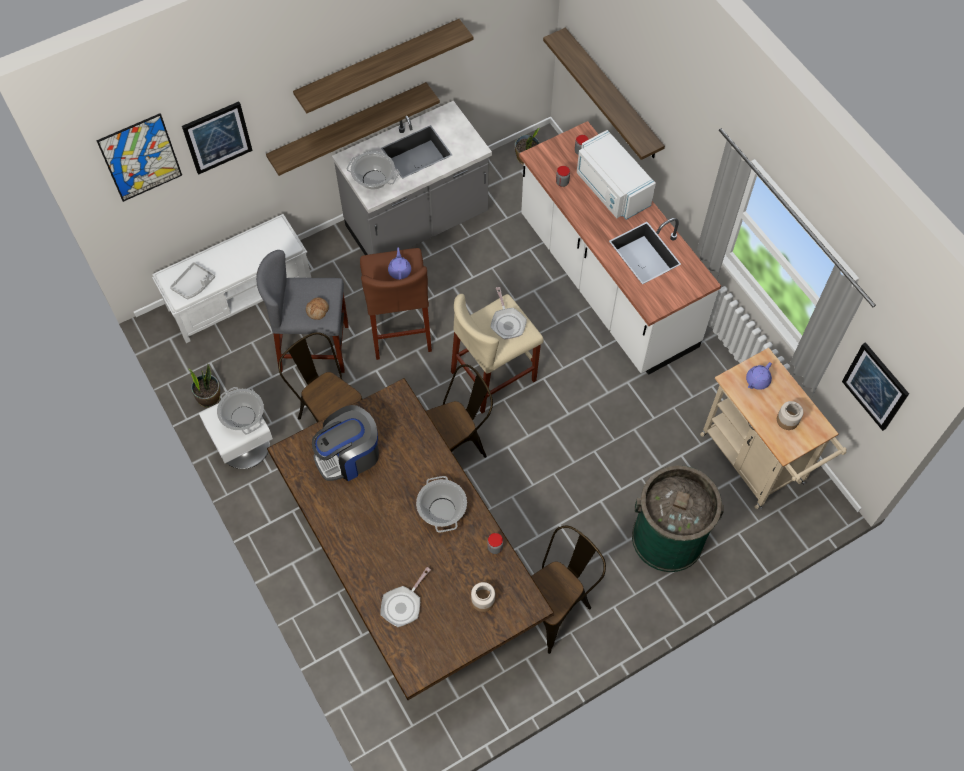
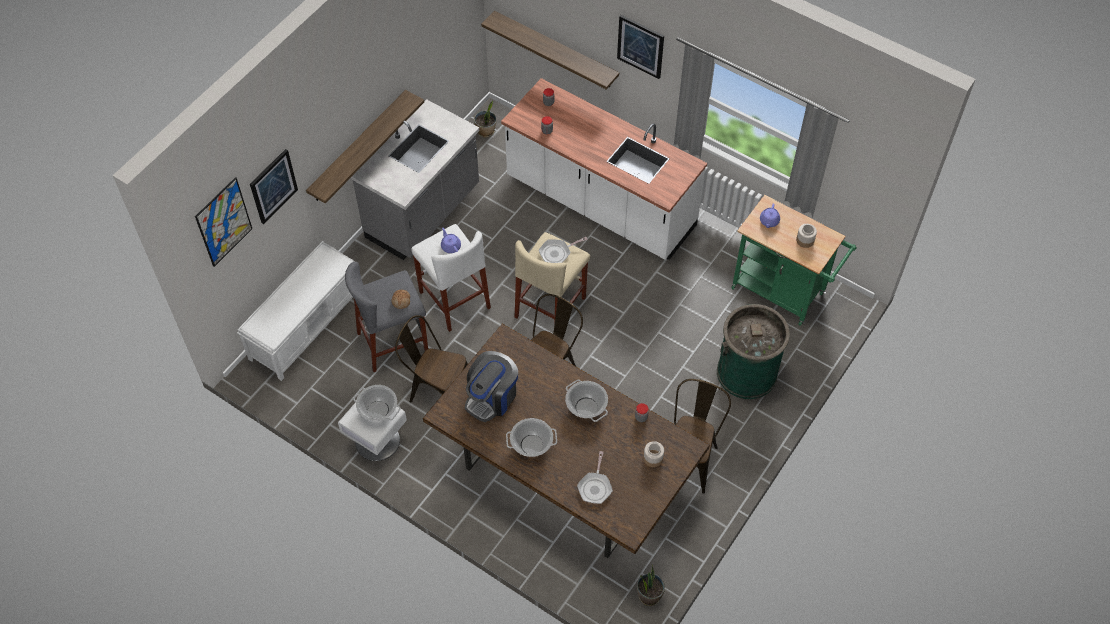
camera: 25 degrees left, 5 degrees down
grey tray [170,262,215,300] -> none
potted plant [188,364,220,408] -> potted plant moved to [637,566,665,606]
shelf [293,19,473,113] -> none
cooking pot [347,151,399,190] -> cooking pot moved to [506,418,557,457]
brown stool [360,248,432,360] -> white stool [411,224,491,332]
frying pan [491,287,527,340] -> frying pan turned 105 degrees clockwise [539,237,588,263]
white microwave [577,130,656,220] -> none
beige cart [700,348,847,509] -> green cart [731,195,856,326]
picture [842,342,909,431] -> picture moved to [617,15,664,79]

